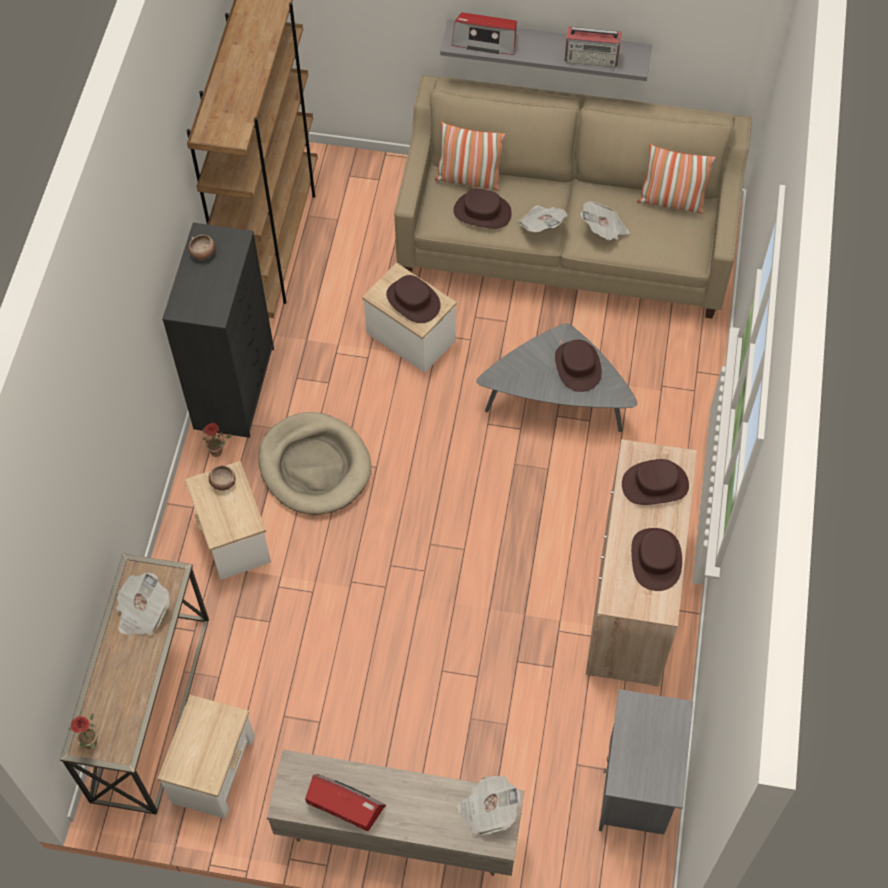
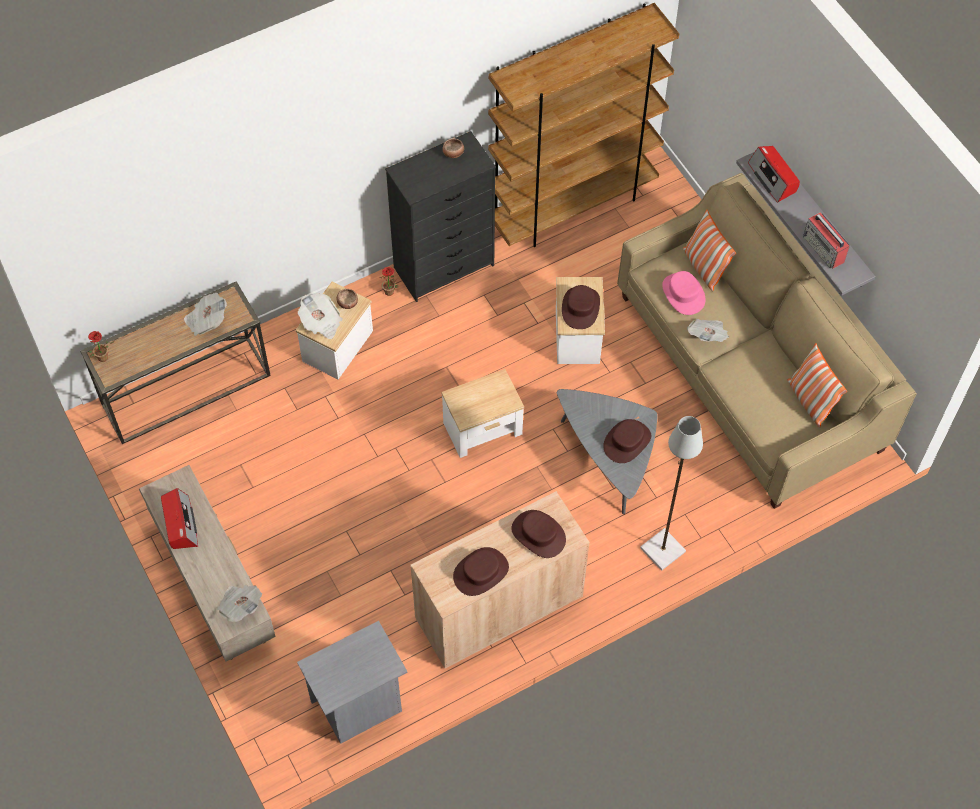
camera: 50 degrees right, 0 degrees up
side table [157,695,255,819] -> side table moved to [441,369,524,458]
beige dog bed [258,412,371,515] -> none
brown hat [453,188,512,229] -> pink hat [662,271,706,315]
newspaper [580,201,630,240] -> newspaper moved to [298,293,343,339]
none -> grey floor lamp [640,416,703,571]

